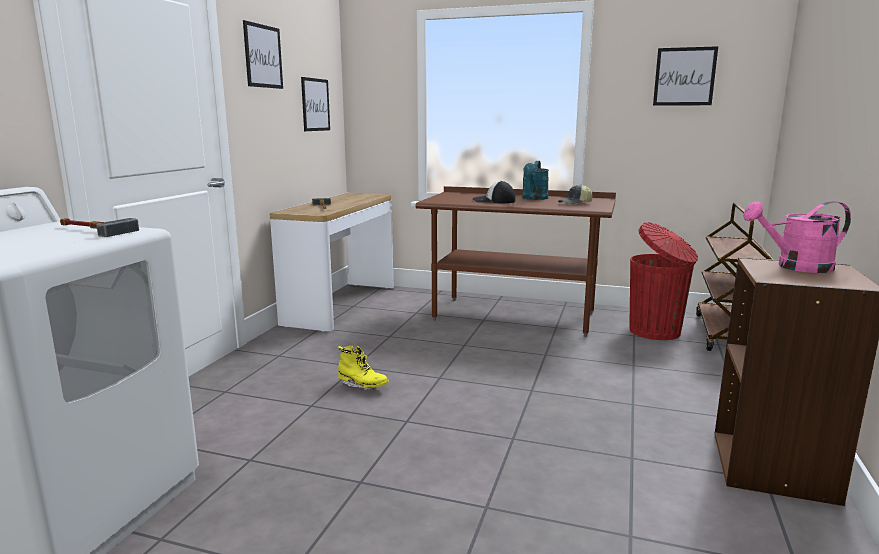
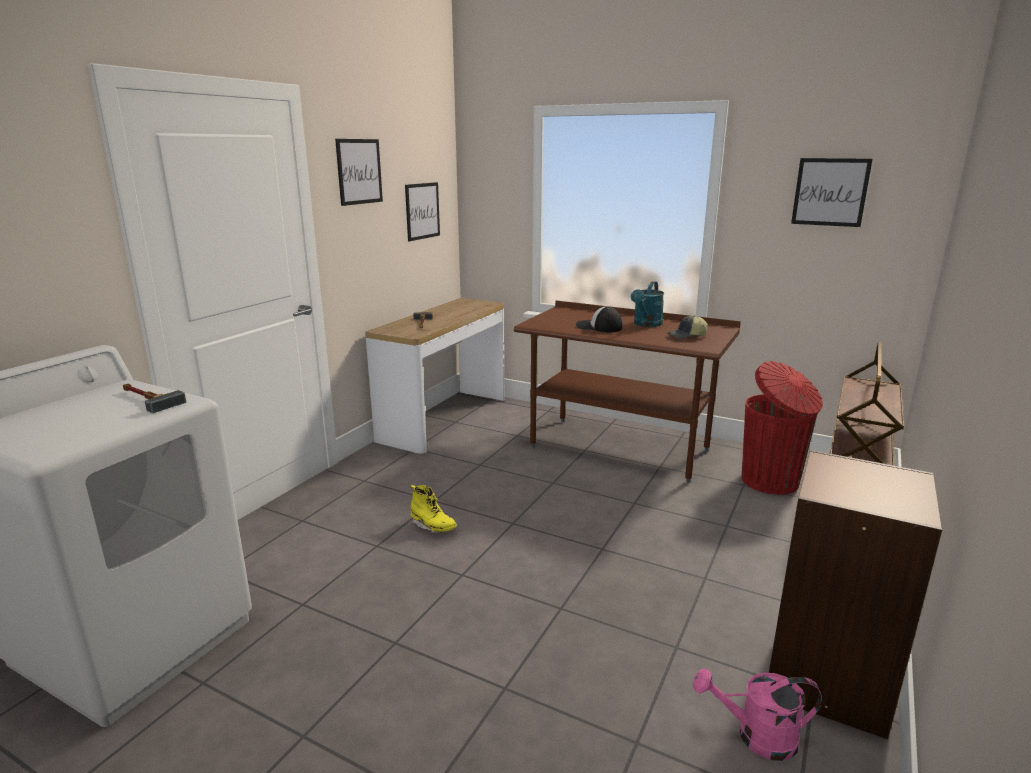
camera: 10 degrees right, 5 degrees up
pink watering can [743,201,851,273] -> pink watering can moved to [693,669,822,761]

